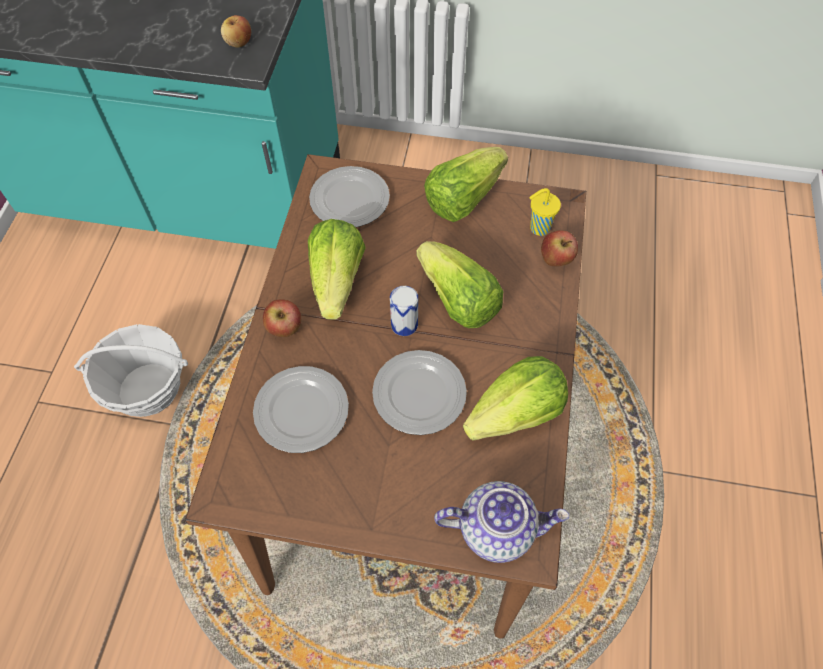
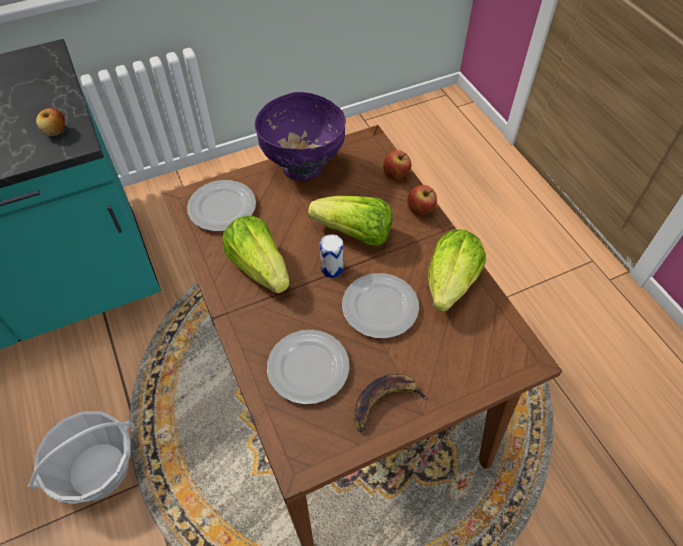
camera: 35 degrees left, 5 degrees down
apple [263,300,301,337] -> apple moved to [407,185,437,215]
lettuce [424,147,508,222] -> purple bowl [255,92,346,181]
teapot [434,481,569,563] -> none
yellow cup [529,188,561,236] -> none
none -> banana [353,374,430,432]

